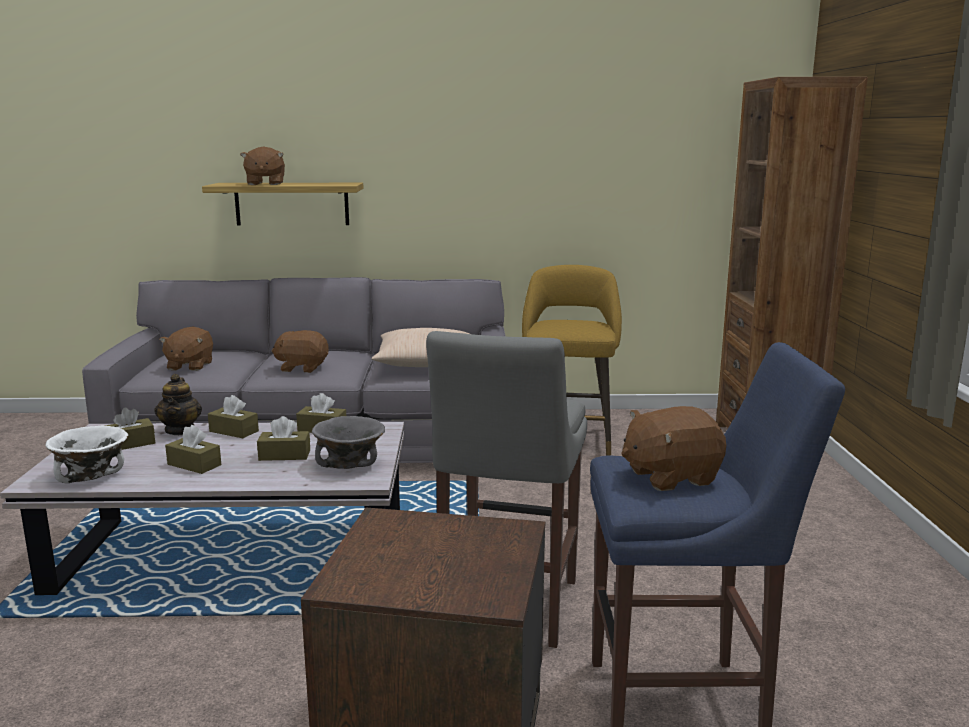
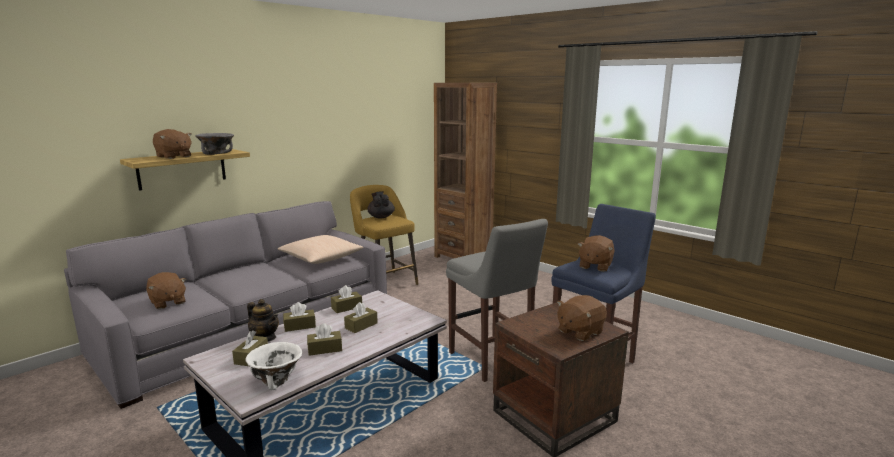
camera: 45 degrees left, 0 degrees up
brown plush toy [272,330,329,373] -> brown plush toy moved to [557,295,607,341]
grey bowl [312,416,385,469] -> grey bowl moved to [195,133,234,155]
none -> black teapot [367,191,395,219]

